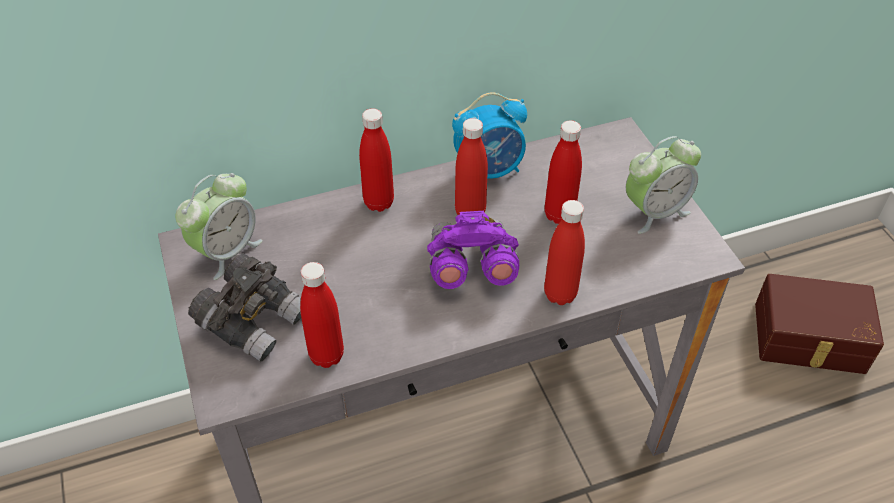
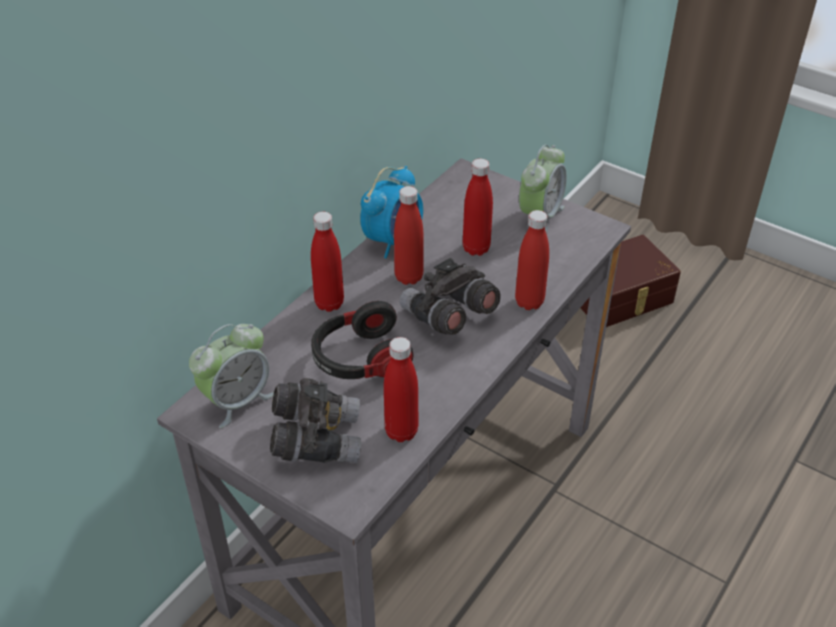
camera: 35 degrees left, 5 degrees down
alarm clock [175,173,263,280] -> alarm clock turned 45 degrees clockwise [189,324,274,428]
purple binoculars [427,211,519,289] -> grey binoculars [400,258,501,335]
none -> headphones [311,301,414,379]

